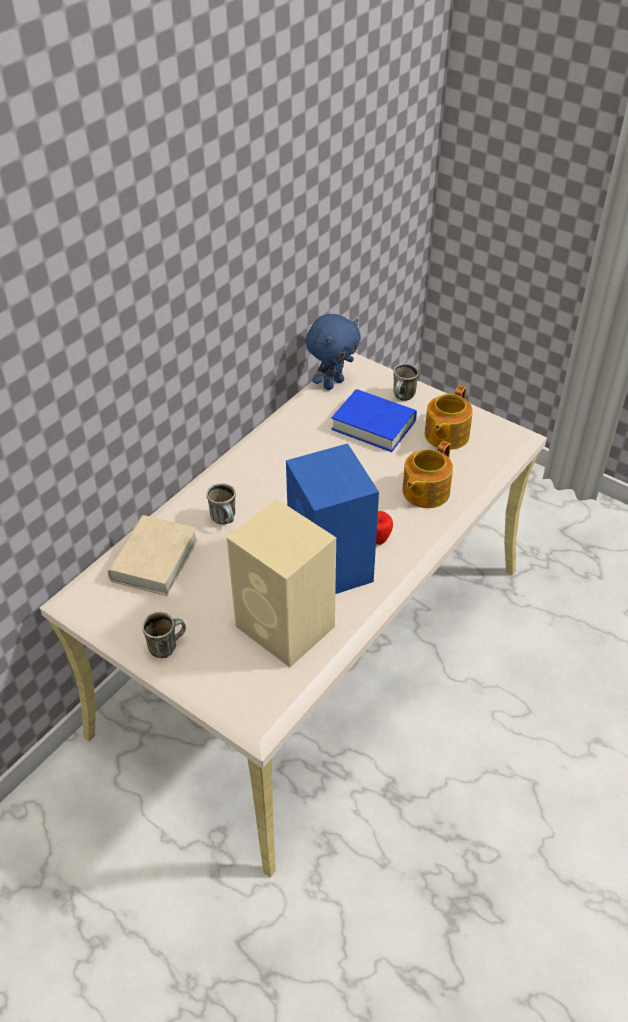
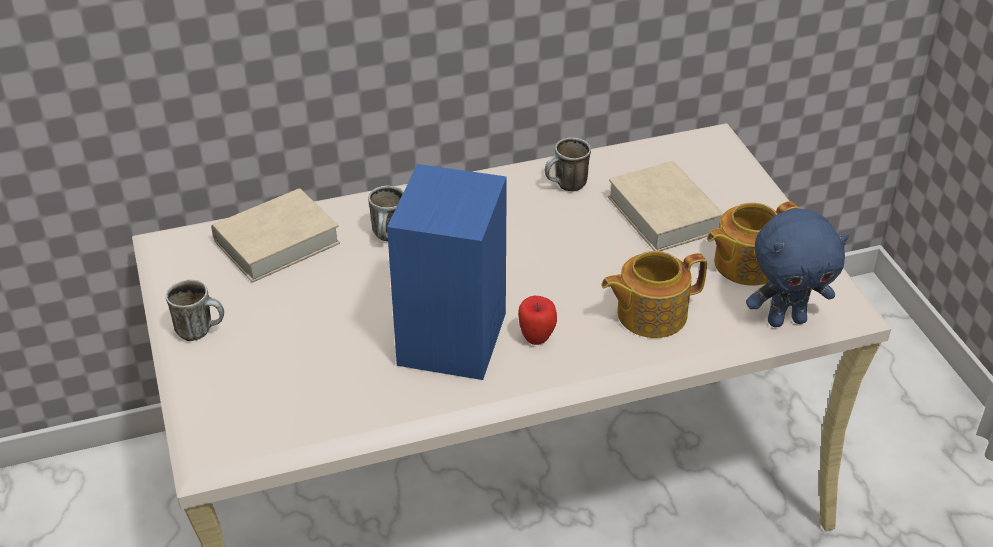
camera: 35 degrees right, 5 degrees down
beige speaker [227,499,336,667] -> none
blue plush toy [306,314,361,390] -> blue plush toy moved to [746,208,849,327]
blue book [331,389,417,452] -> beige book [608,161,723,251]
mug [393,363,419,401] -> mug moved to [545,137,591,191]

